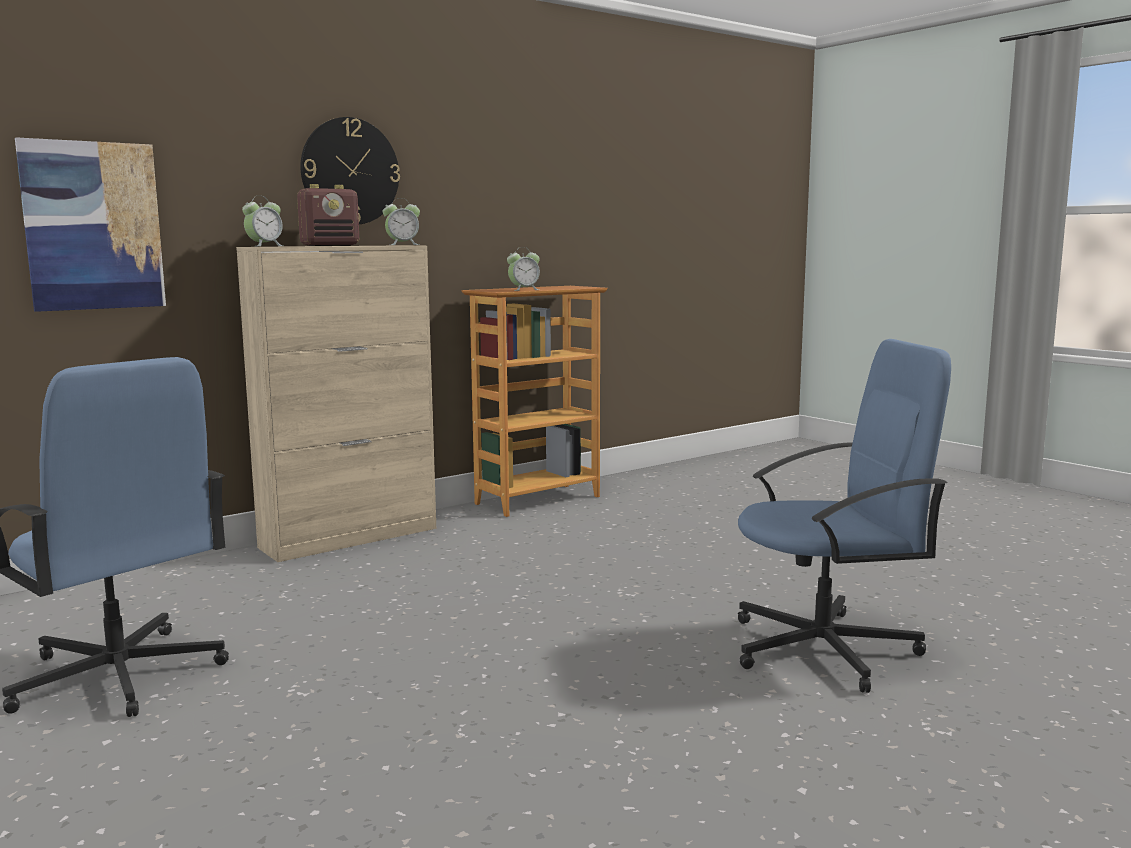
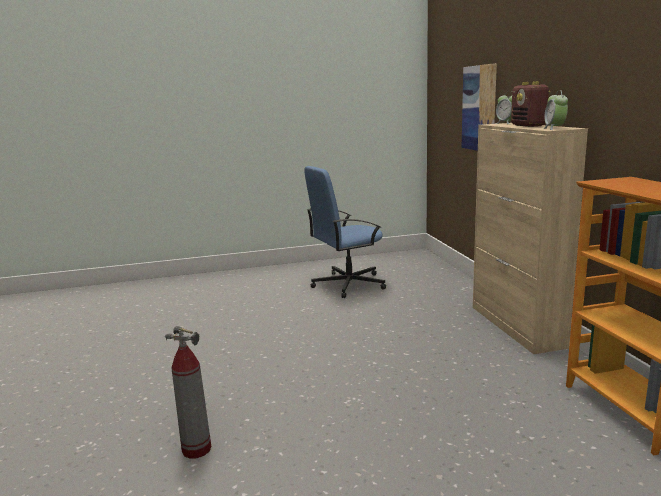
camera: 115 degrees right, 5 degrees up
wall clock [300,117,400,224] -> none
alarm clock [507,247,540,291] -> none
blue office chair [738,339,951,693] -> fire extinguisher [165,326,211,459]

